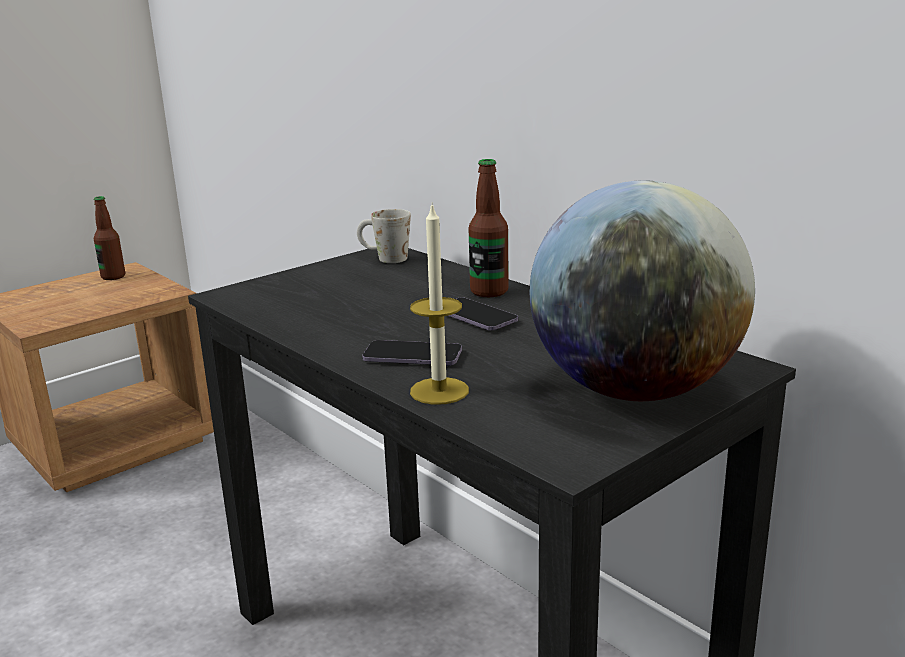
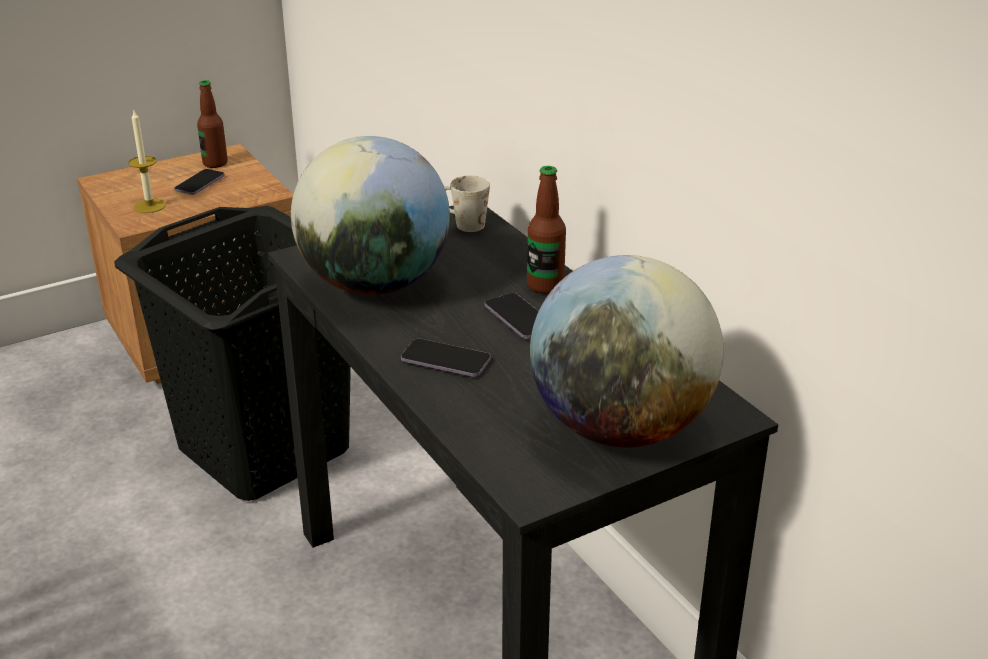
camera: 10 degrees right, 10 degrees up
candle [410,202,469,405] -> candle moved to [128,111,166,213]
none -> black laundry basket [114,206,351,501]
none -> phone [174,169,224,195]
none -> globe [291,136,450,295]

